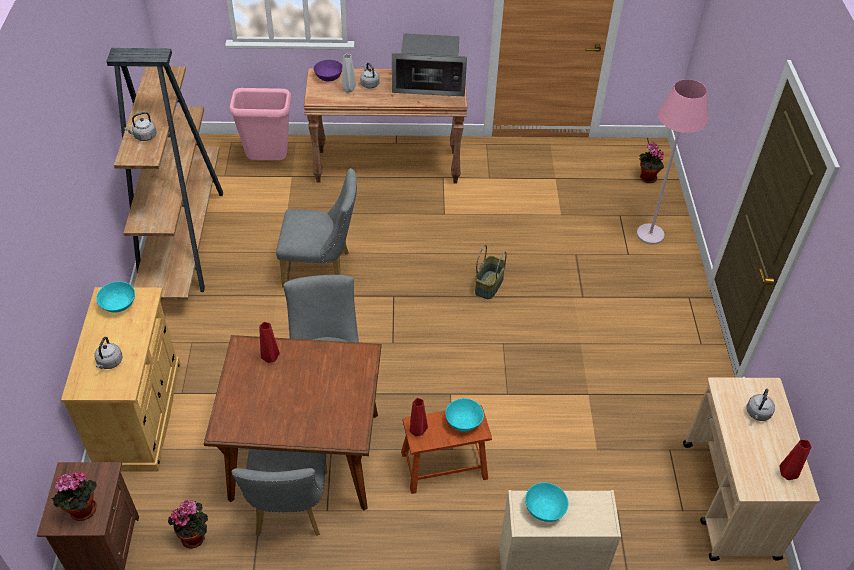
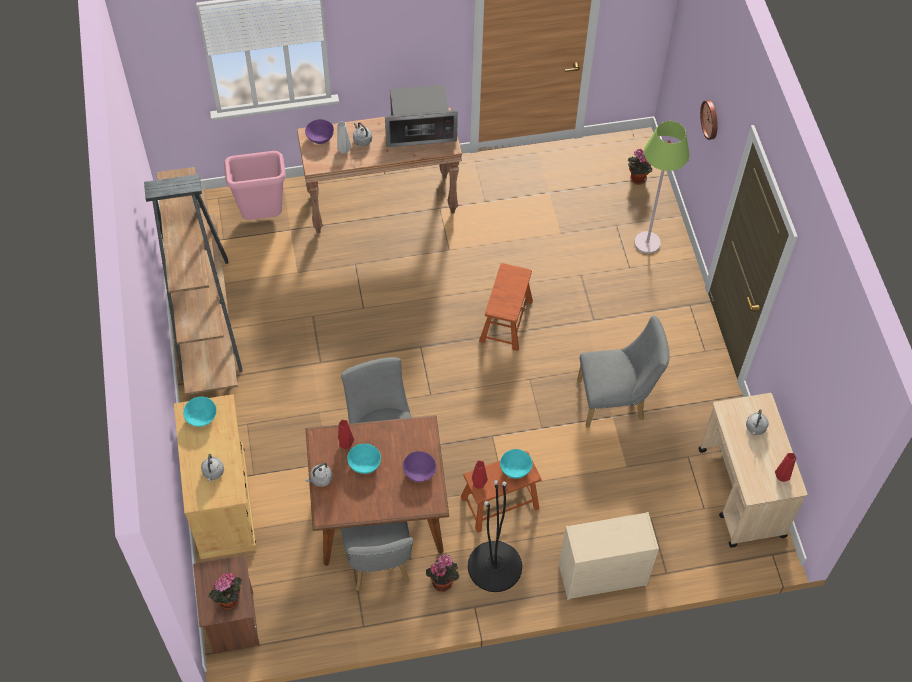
camera: 10 degrees left, 10 degrees up
grey kettle [124,112,157,141] -> grey kettle moved to [305,463,333,487]
potted plant [168,500,208,549] -> potted plant moved to [426,554,459,592]
grey chair [276,168,357,287] -> grey chair moved to [577,315,670,428]
basket [475,245,507,299] -> brown stool [479,263,533,351]
turquoise bowl [525,482,568,522] -> turquoise bowl moved to [347,444,381,474]
pink floor lamp [637,79,708,245] -> green floor lamp [634,121,689,254]
none -> purple bowl [403,451,436,482]
none -> black floor lamp [468,480,522,592]
none -> wall clock [700,100,718,140]

